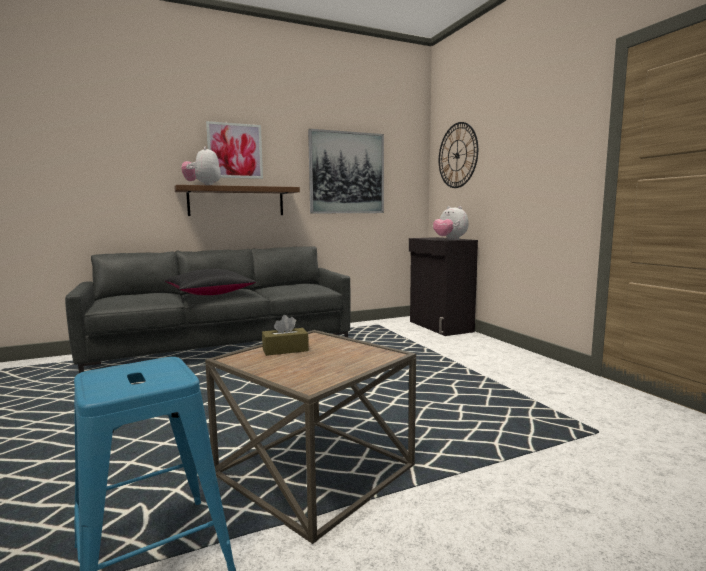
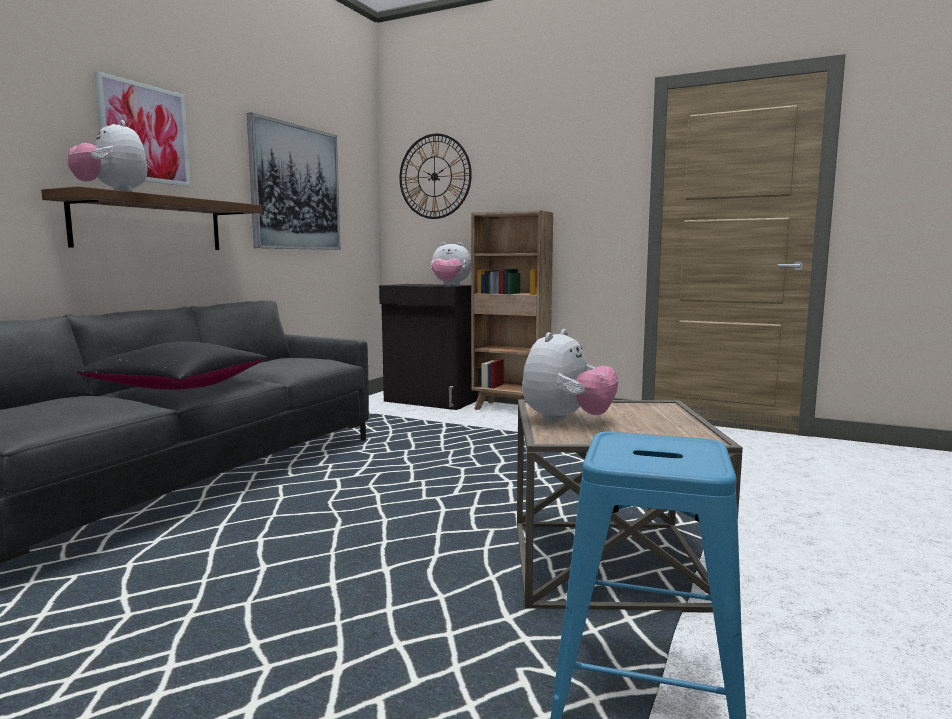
camera: 40 degrees left, 0 degrees up
brown tissue box [262,315,309,356] -> plush toy [522,329,618,423]
none -> brown bookcase [471,210,553,410]

